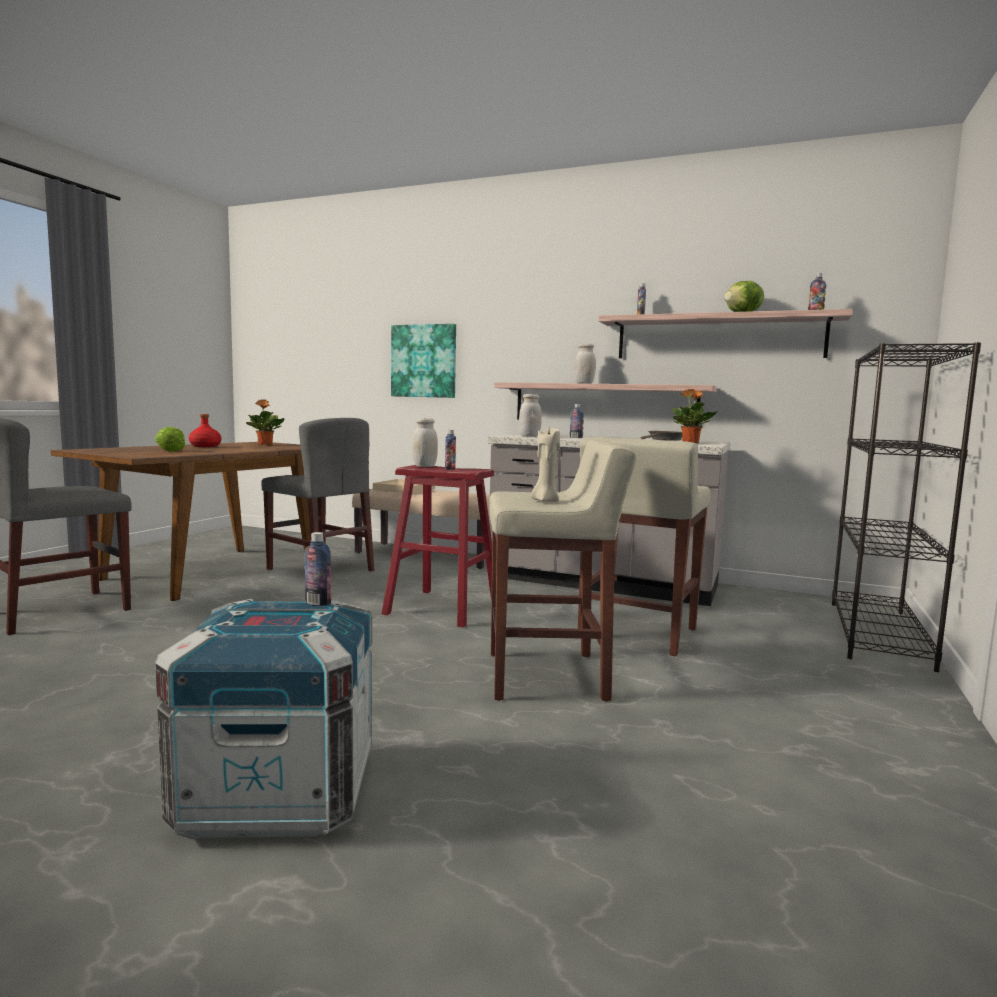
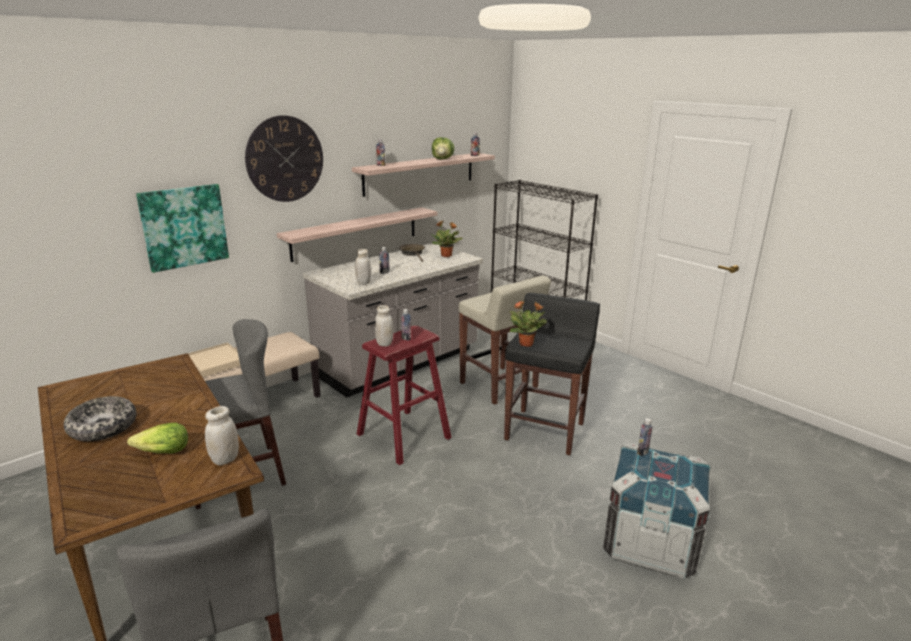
camera: 65 degrees left, 15 degrees up
red bottle [189,414,221,447] -> bowl [64,396,136,441]
potted plant [246,399,285,445] -> potted plant moved to [509,301,547,347]
beige stool [489,440,637,701] -> black stool [504,293,600,455]
beige candle [531,428,560,502] -> none
white jar [574,344,596,384] -> white jar moved to [205,406,239,466]
none -> wall clock [245,115,323,202]

